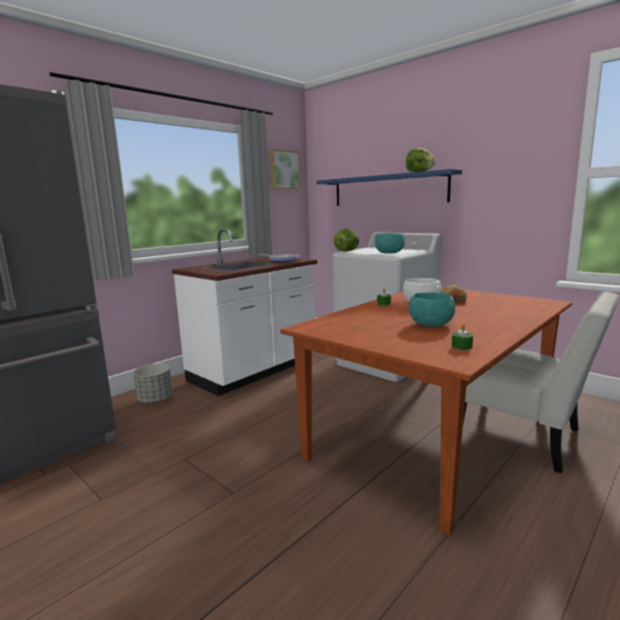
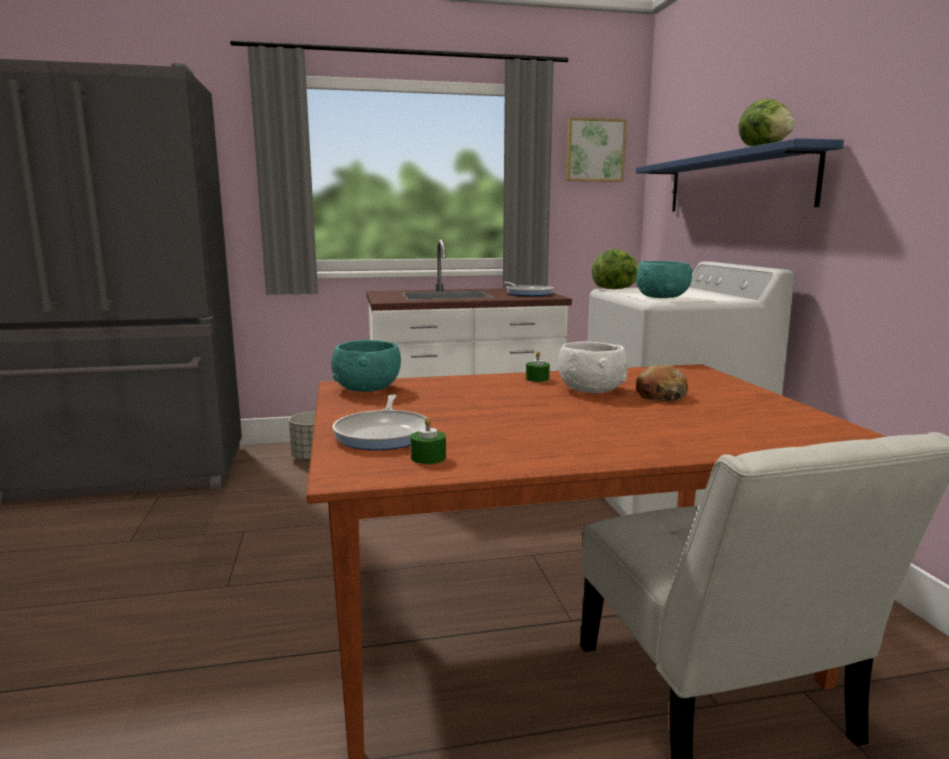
camera: 35 degrees right, 0 degrees up
turquoise bowl [409,292,455,327] -> turquoise bowl moved to [331,340,401,392]
none -> frying pan [332,395,427,450]

